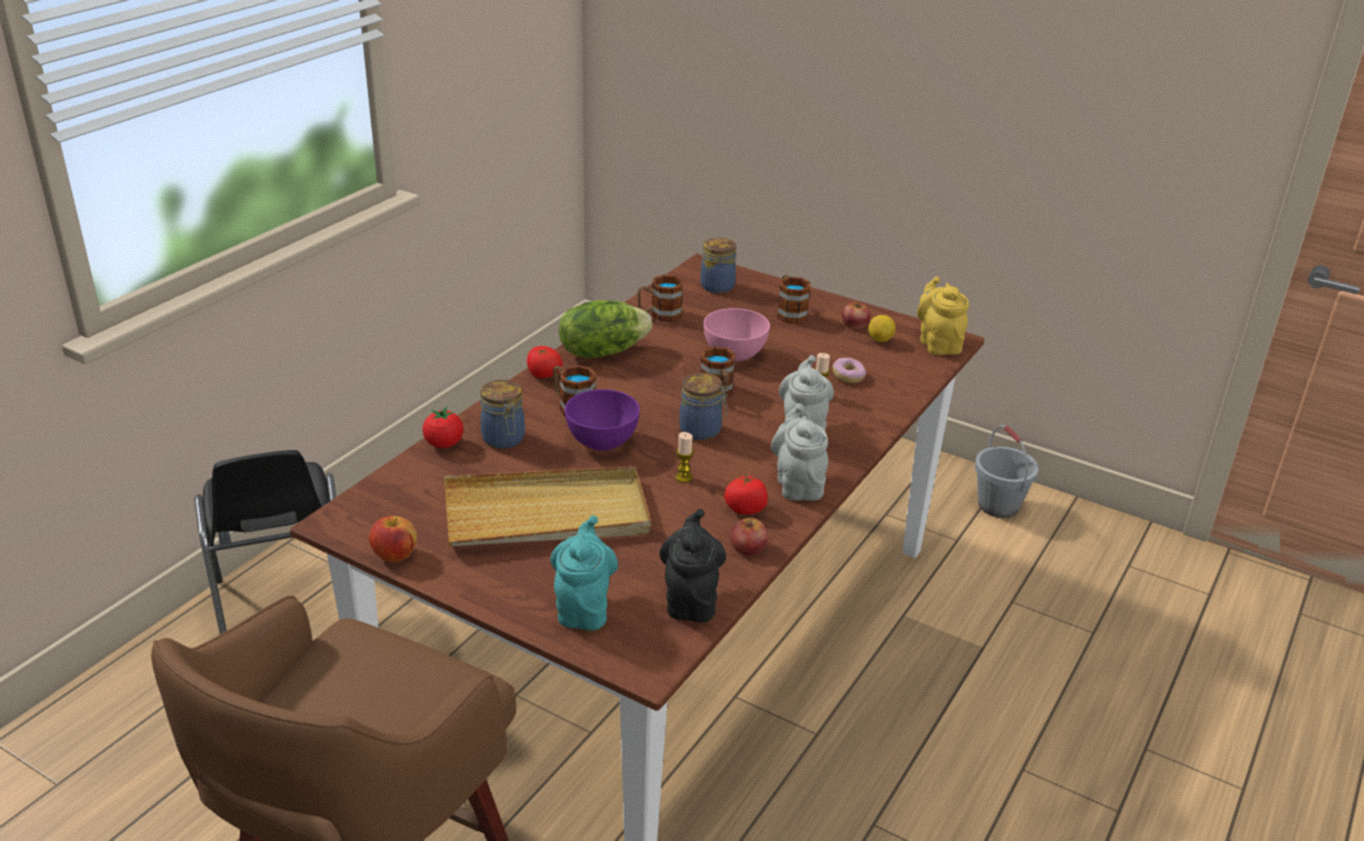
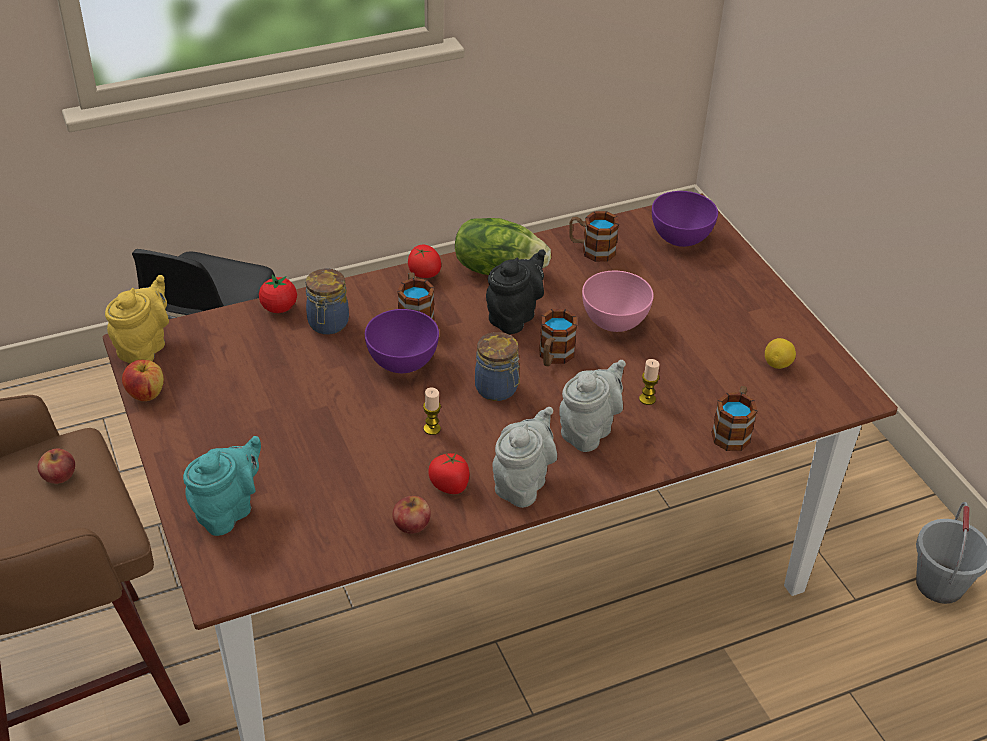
camera: 35 degrees right, 10 degrees up
beige tray [444,466,651,546] -> none
black teapot [659,509,726,622] -> black teapot moved to [486,249,546,334]
jar [701,237,736,293] -> purple bowl [652,191,718,247]
mug [777,275,811,324] -> mug moved to [711,386,757,451]
donut [832,358,866,383] -> none
apple [842,302,871,329] -> apple moved to [38,448,75,484]
yellow teapot [917,276,969,355] -> yellow teapot moved to [105,275,169,363]

